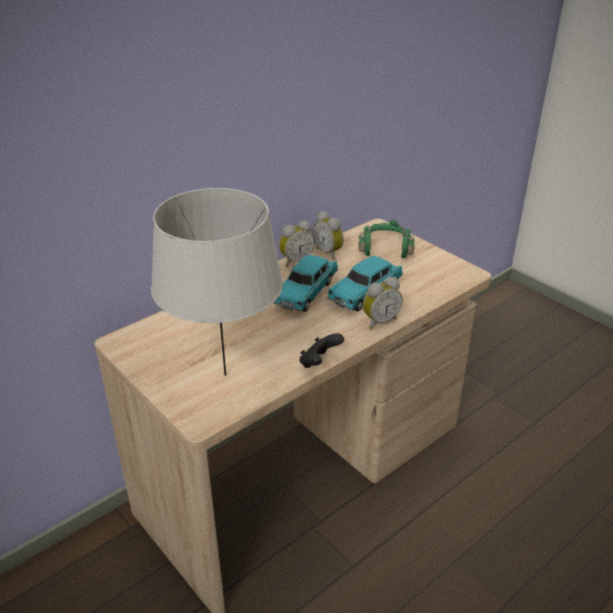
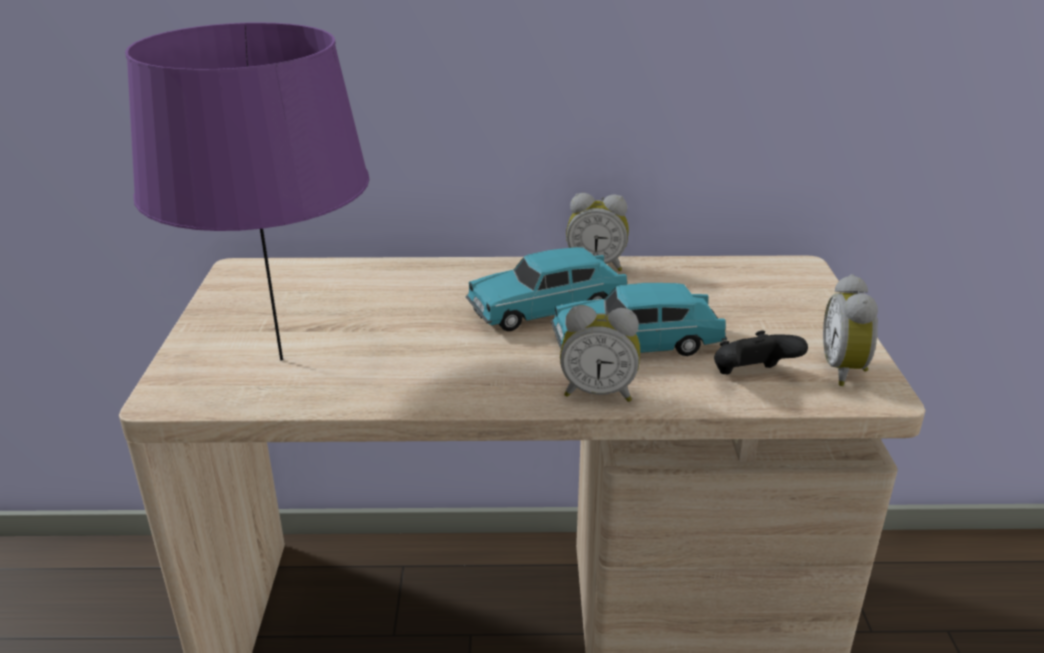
camera: 40 degrees right, 5 degrees down
grey table lamp [151,188,283,376] -> purple table lamp [125,22,369,360]
black game controller [299,333,344,368] -> black game controller moved to [714,330,808,375]
alarm clock [313,211,344,260] -> alarm clock moved to [823,274,878,386]
green headphones [358,219,415,258] -> none

